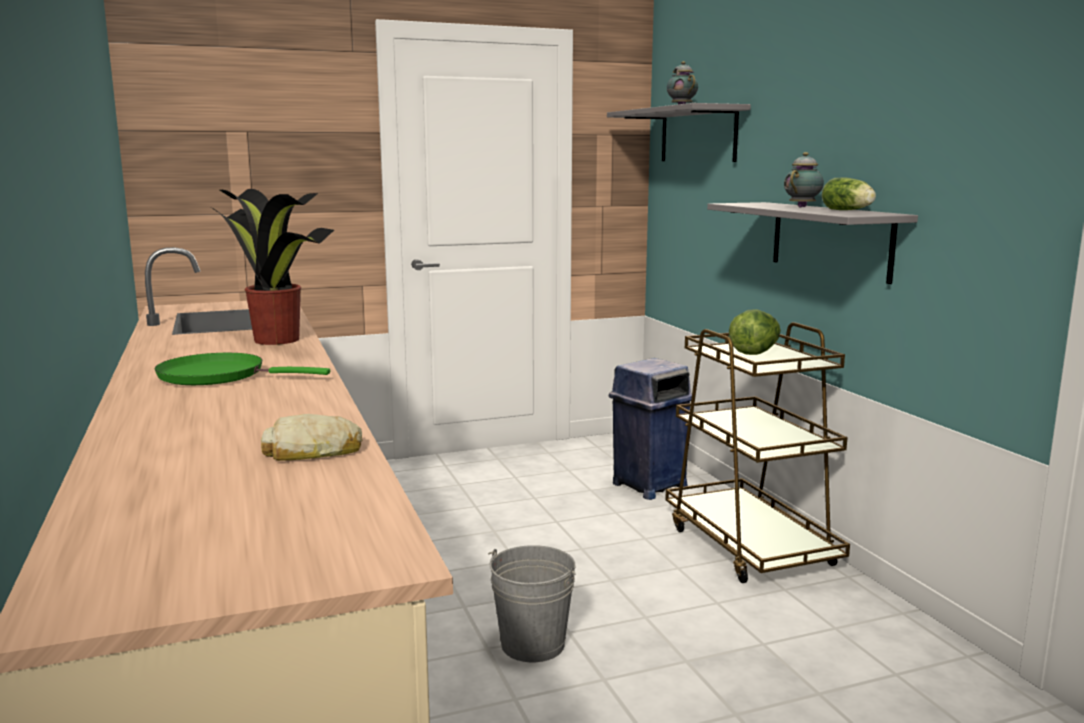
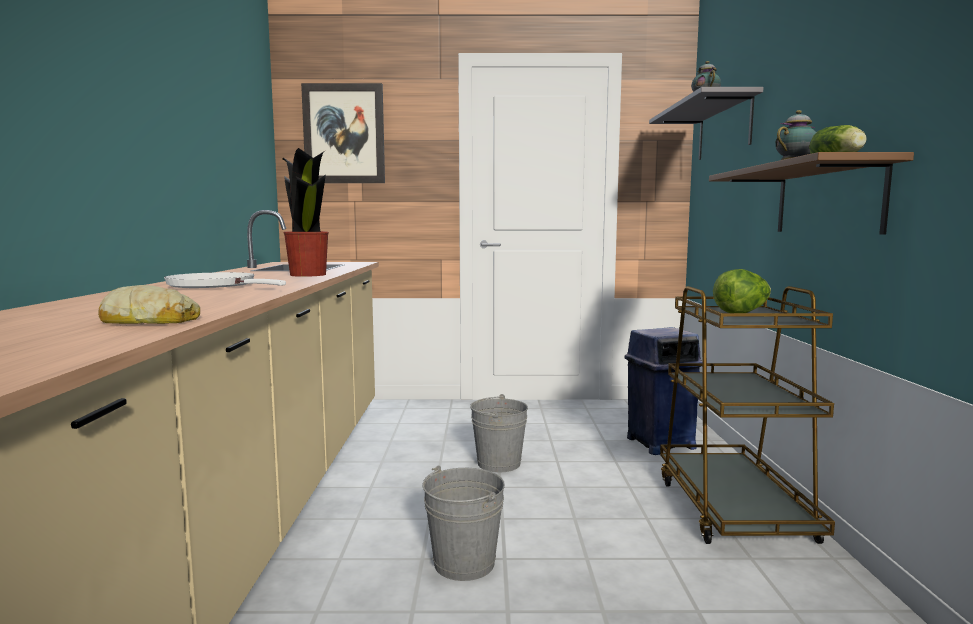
camera: 20 degrees right, 5 degrees down
green frying pan [154,353,330,385] -> white frying pan [164,272,286,288]
grey shelf [707,202,918,284] -> brown shelf [709,152,914,234]
none -> picture [301,83,385,183]
none -> grey bucket [470,394,528,472]

